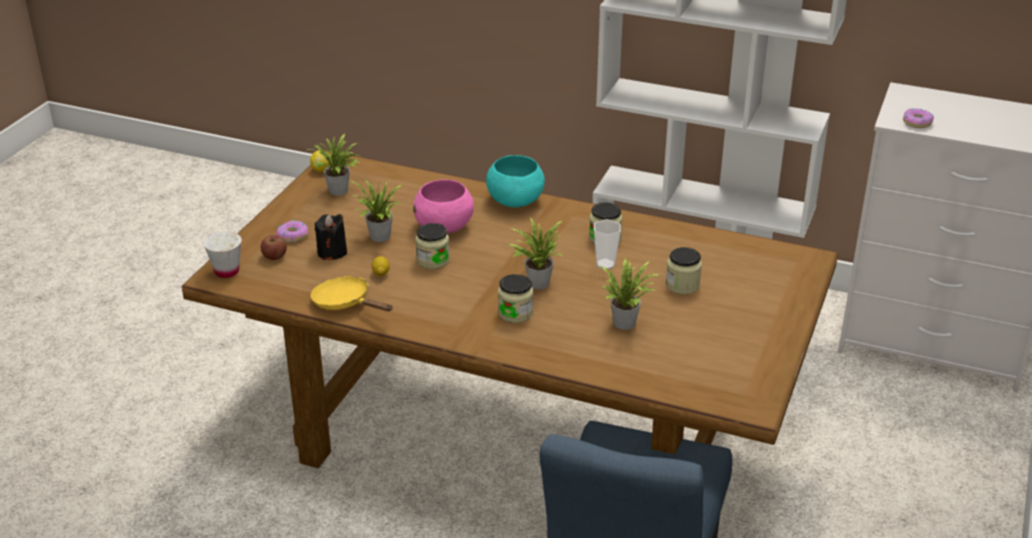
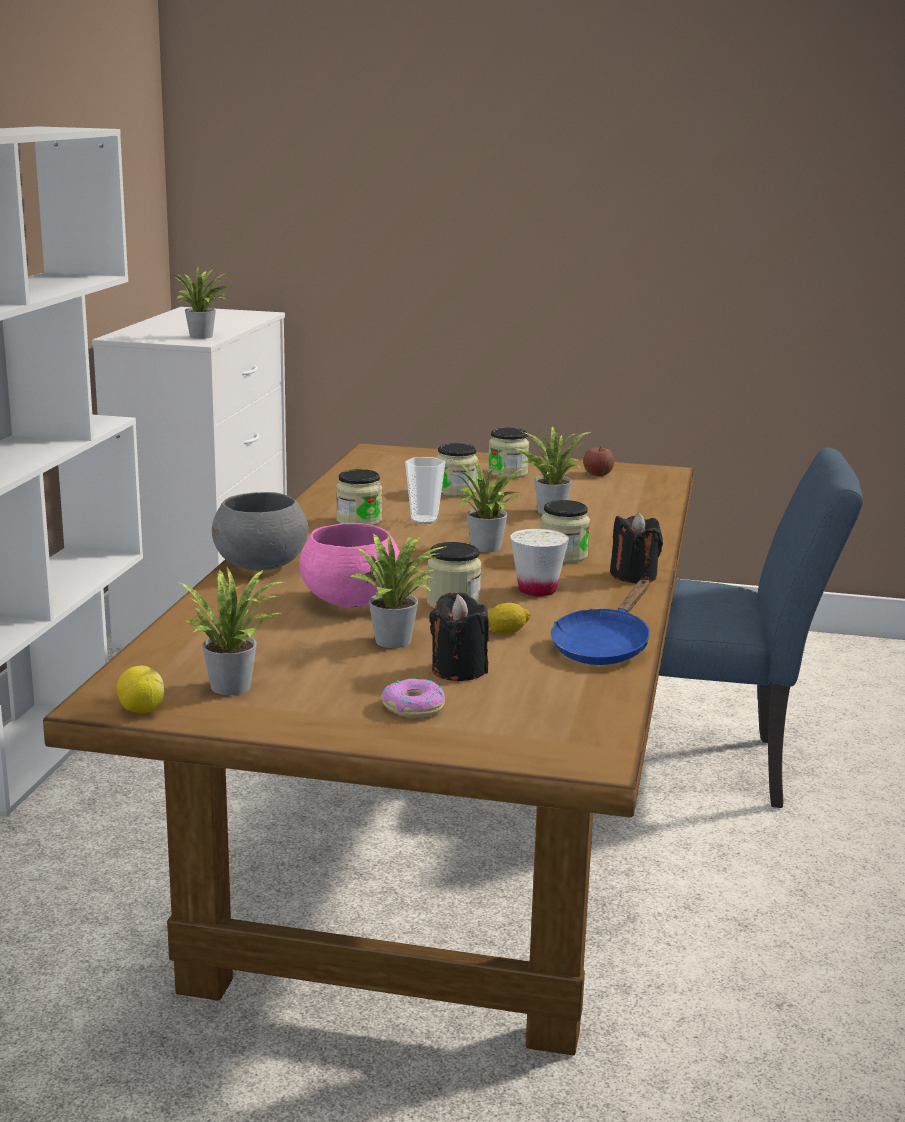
camera: 100 degrees left, 15 degrees down
white cup [203,232,242,278] -> white cup moved to [510,529,569,596]
apple [261,235,287,260] -> apple moved to [583,446,614,476]
yellow frying pan [311,276,393,311] -> blue frying pan [551,580,650,665]
turquoise bowl [486,155,545,207] -> grey bowl [212,492,308,571]
donut [903,108,934,128] -> potted plant [169,266,233,339]
none -> jar [488,428,529,478]
none -> black candle [610,512,663,583]

